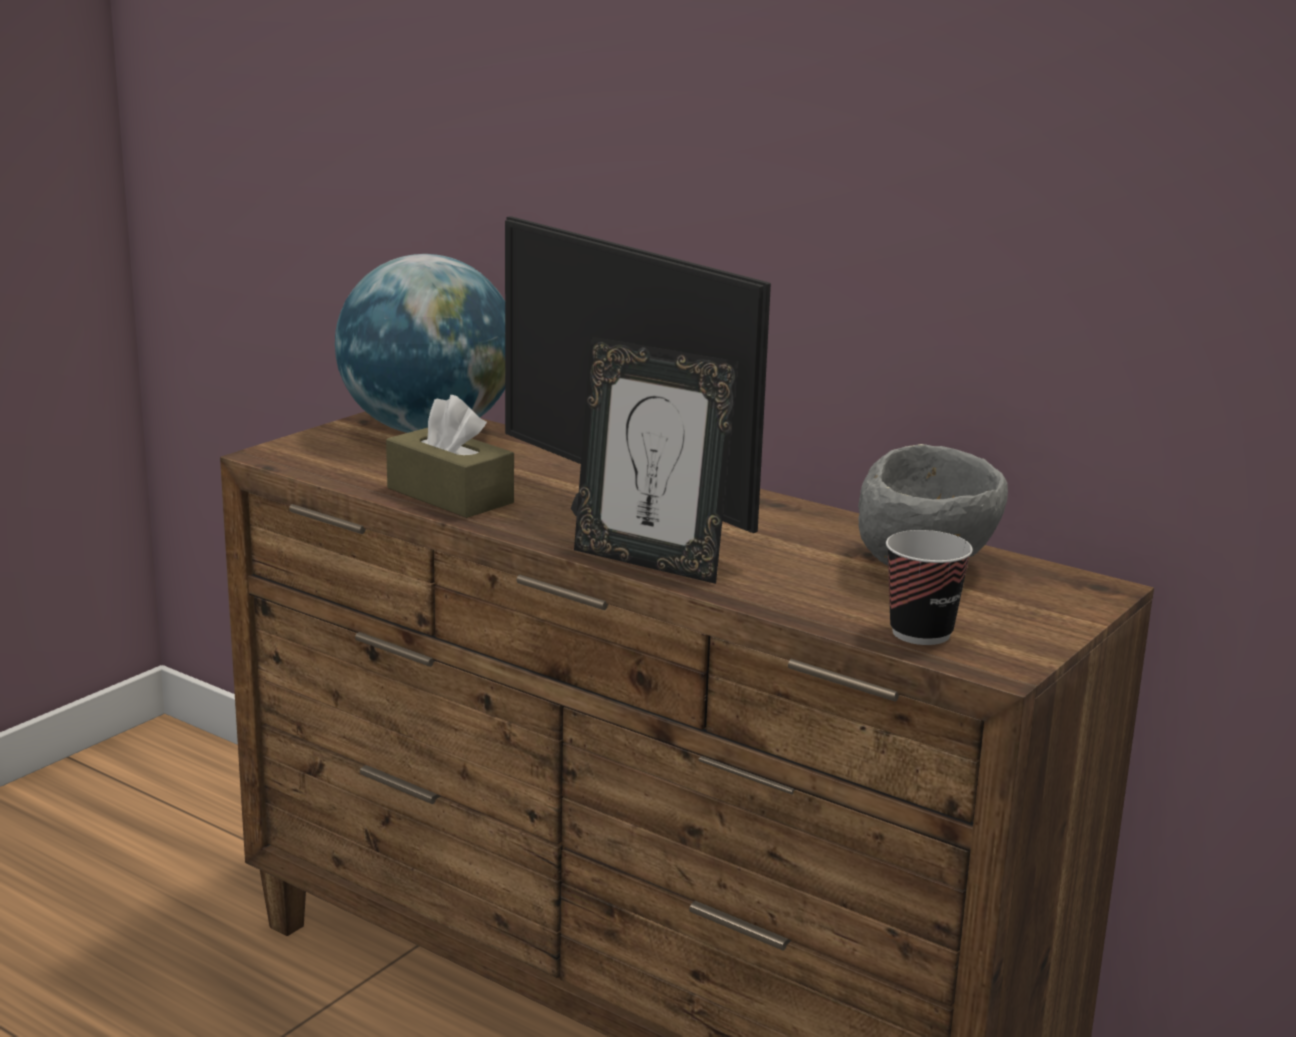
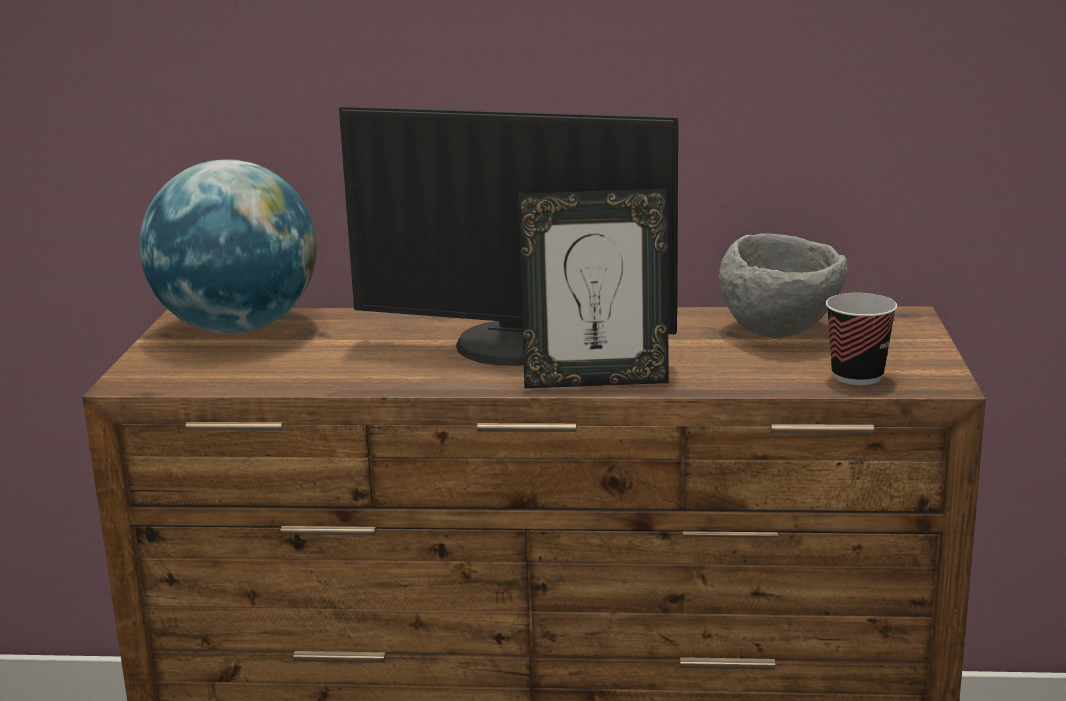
camera: 30 degrees left, 0 degrees up
brown tissue box [386,395,514,518] -> none

